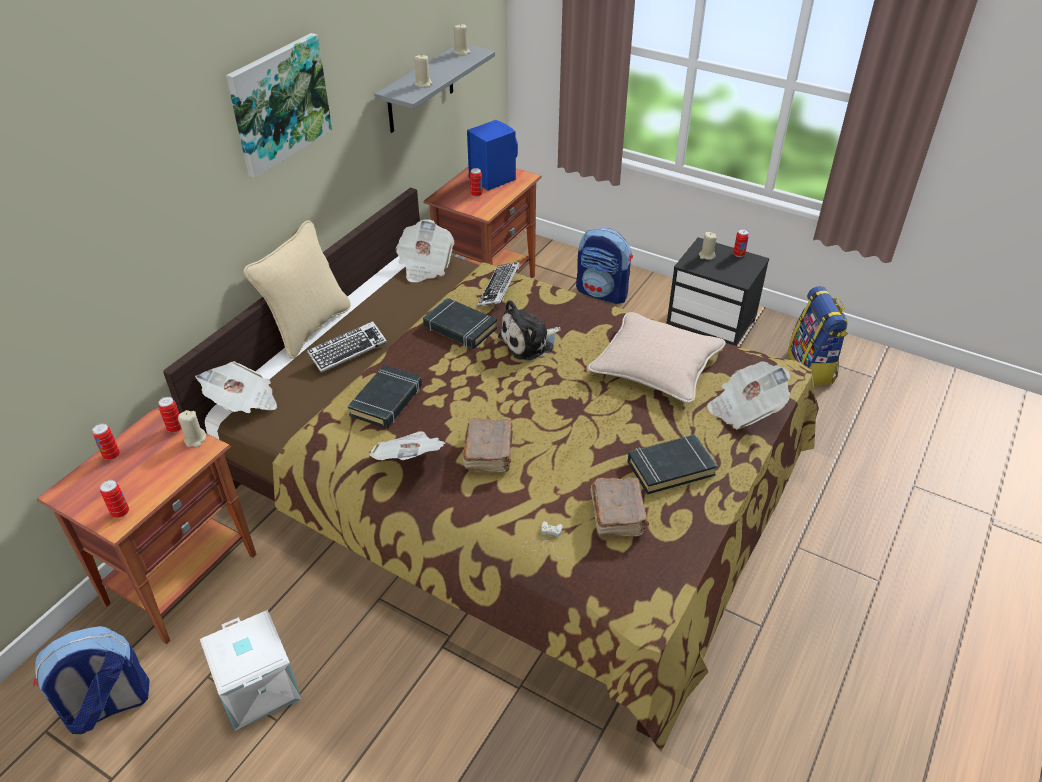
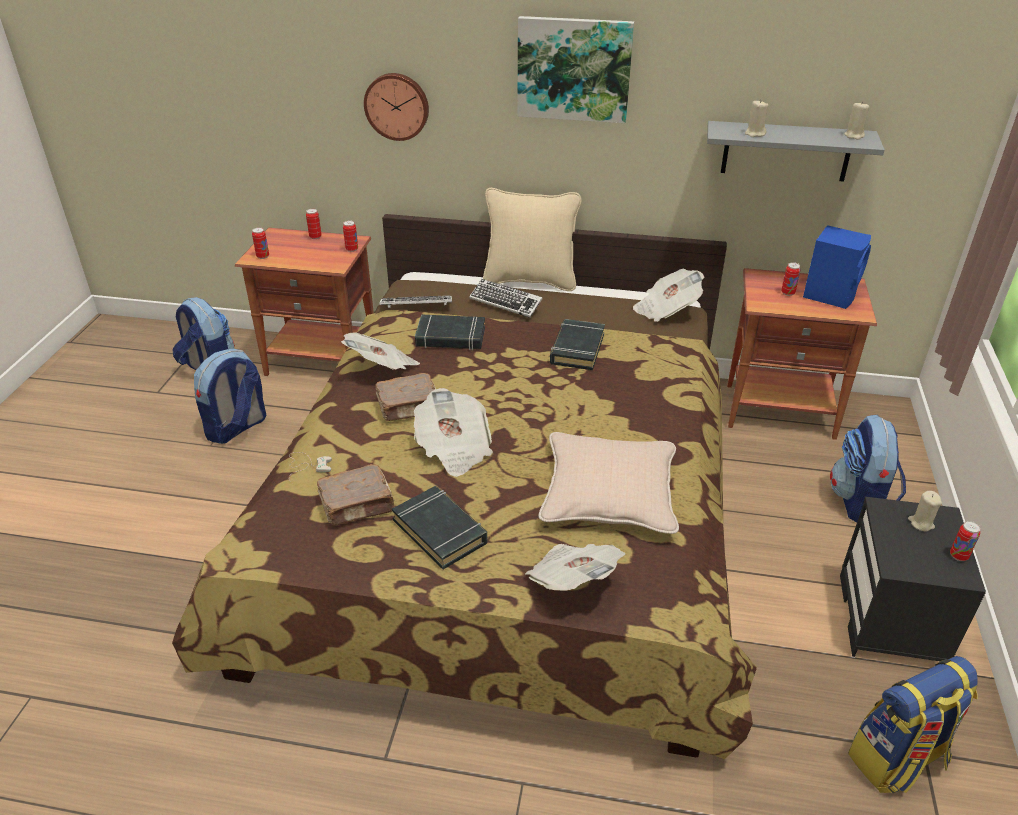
camera: 70 degrees right, 5 degrees down
beige candle [178,410,206,447] -> none
newspaper [195,361,277,413] -> newspaper moved to [414,388,493,477]
white storage box [200,610,301,731] -> backpack [194,349,266,444]
keyboard [477,262,520,307] -> keyboard moved to [379,295,452,308]
plush toy [498,300,561,360] -> none
none -> wall clock [364,73,429,141]

